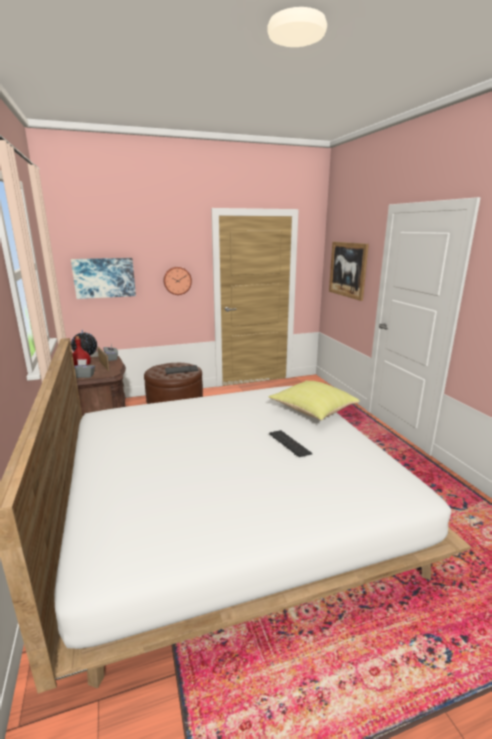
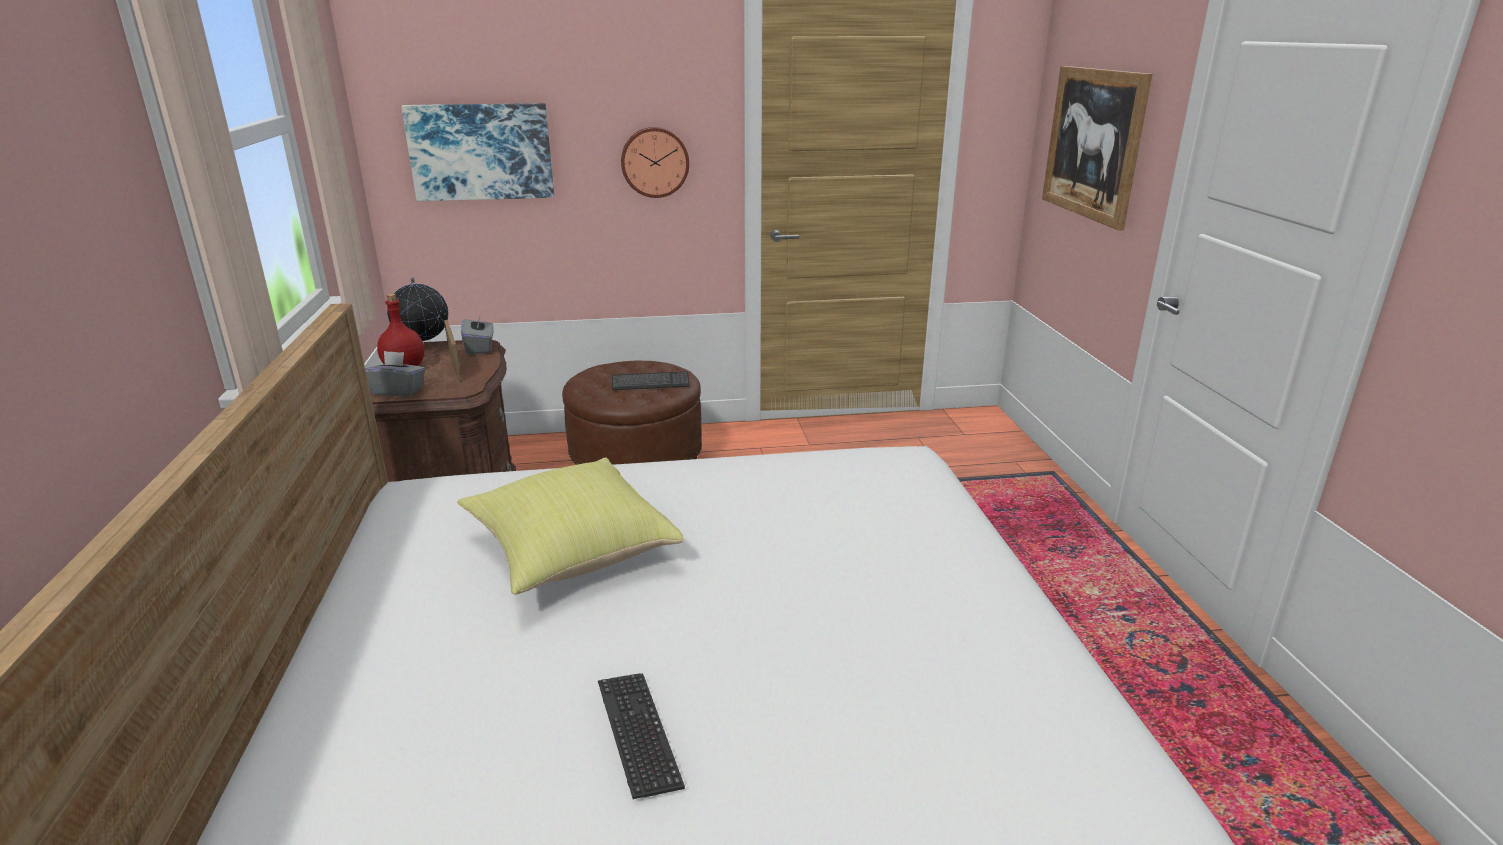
camera: 10 degrees right, 5 degrees up
yellow pillow [269,381,360,420] -> yellow pillow moved to [457,457,684,595]
keyboard [269,430,313,457] -> keyboard moved to [598,673,685,799]

